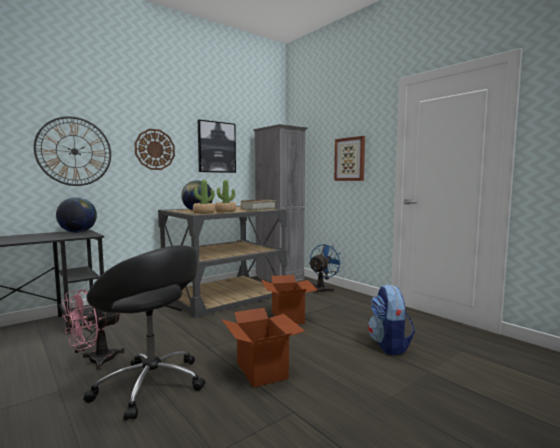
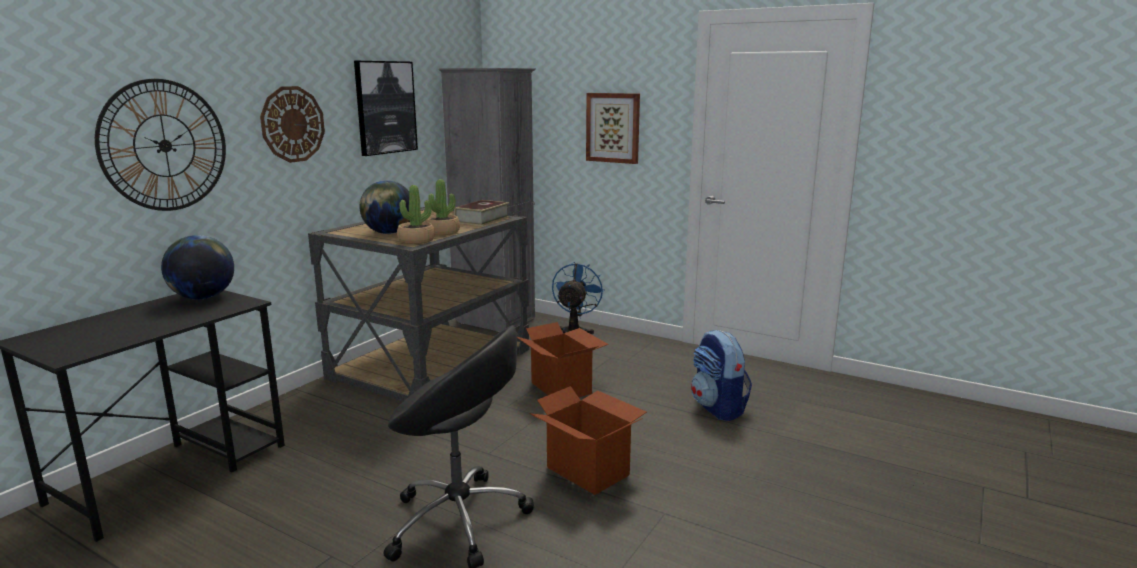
camera: 20 degrees left, 10 degrees up
pink fan [62,289,125,370] -> none

